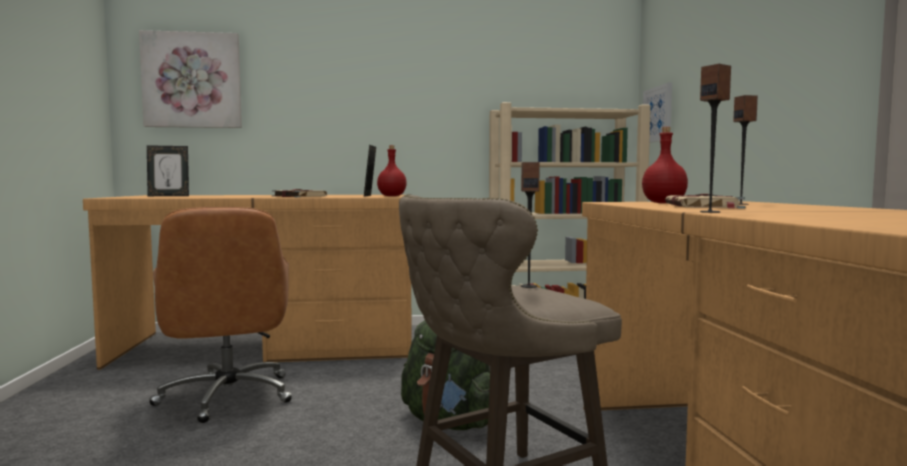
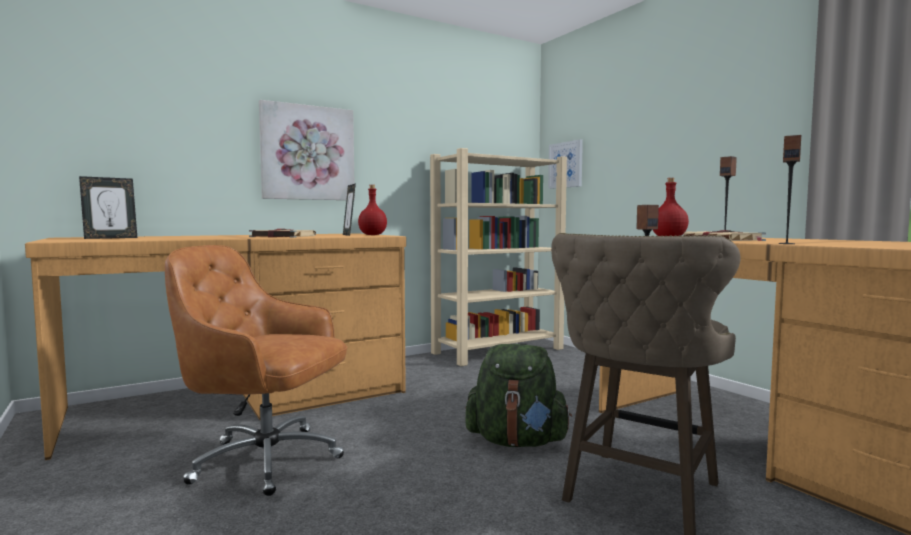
camera: 25 degrees left, 0 degrees up
picture [139,30,242,128] -> picture moved to [259,100,355,200]
brown office chair [149,207,292,423] -> brown office chair turned 150 degrees clockwise [165,245,347,496]

